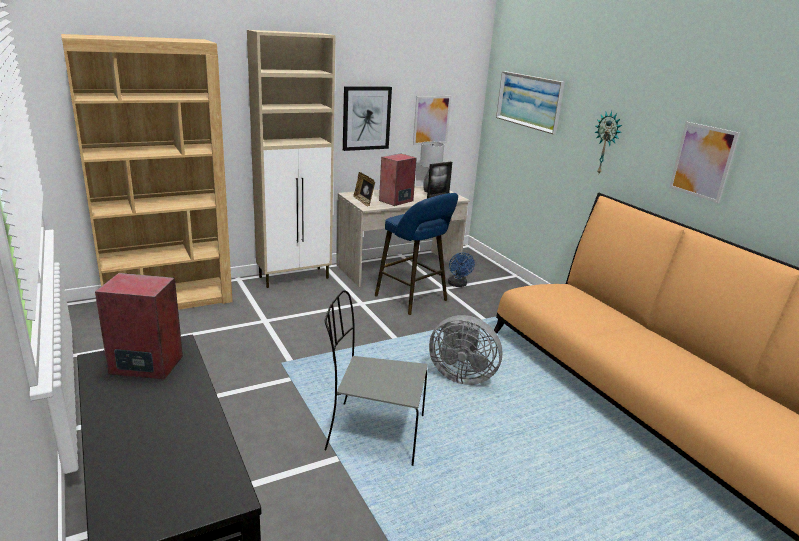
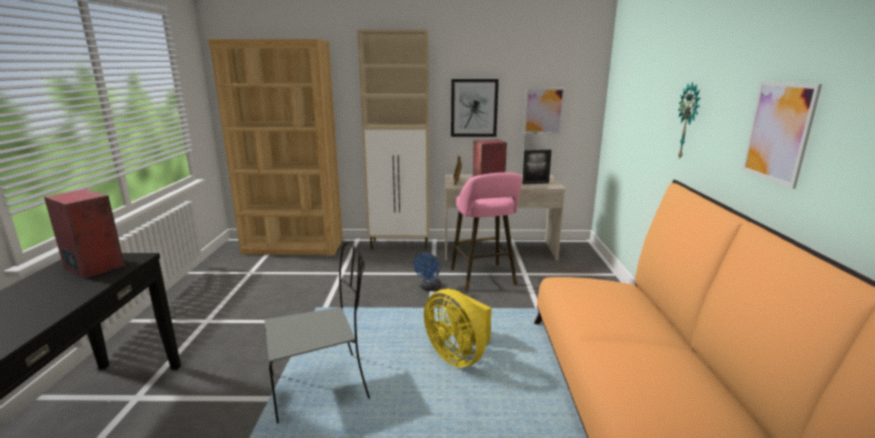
camera: 30 degrees right, 5 degrees down
grey chair [325,290,428,466] -> grey chair turned 120 degrees clockwise [264,242,370,424]
blue stool [375,193,458,315] -> pink stool [451,172,522,291]
grey fan [429,315,503,385] -> yellow fan [424,289,492,368]
blue fan [448,252,475,287] -> blue fan moved to [413,253,441,291]
picture [496,71,565,134] -> none

